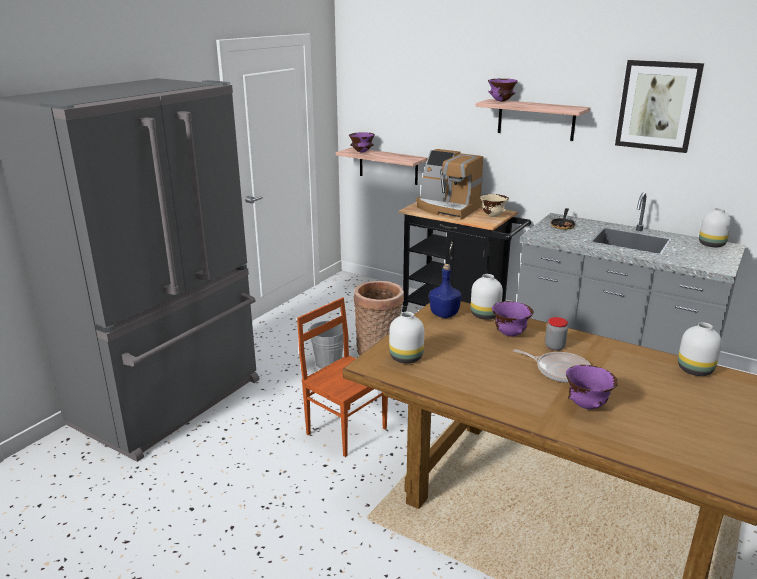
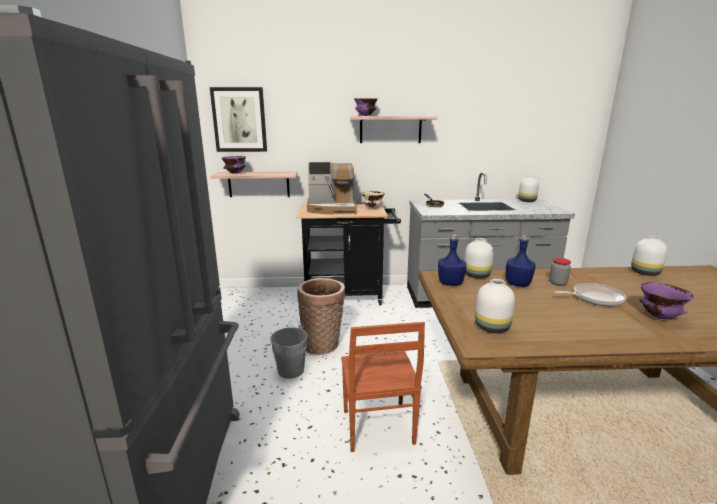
camera: 35 degrees left, 5 degrees down
brown chair [297,297,388,457] -> brown chair turned 105 degrees counterclockwise [341,322,425,452]
purple bowl [492,301,534,336] -> blue bottle [506,235,536,287]
picture [615,60,704,153] -> picture moved to [210,87,267,152]

